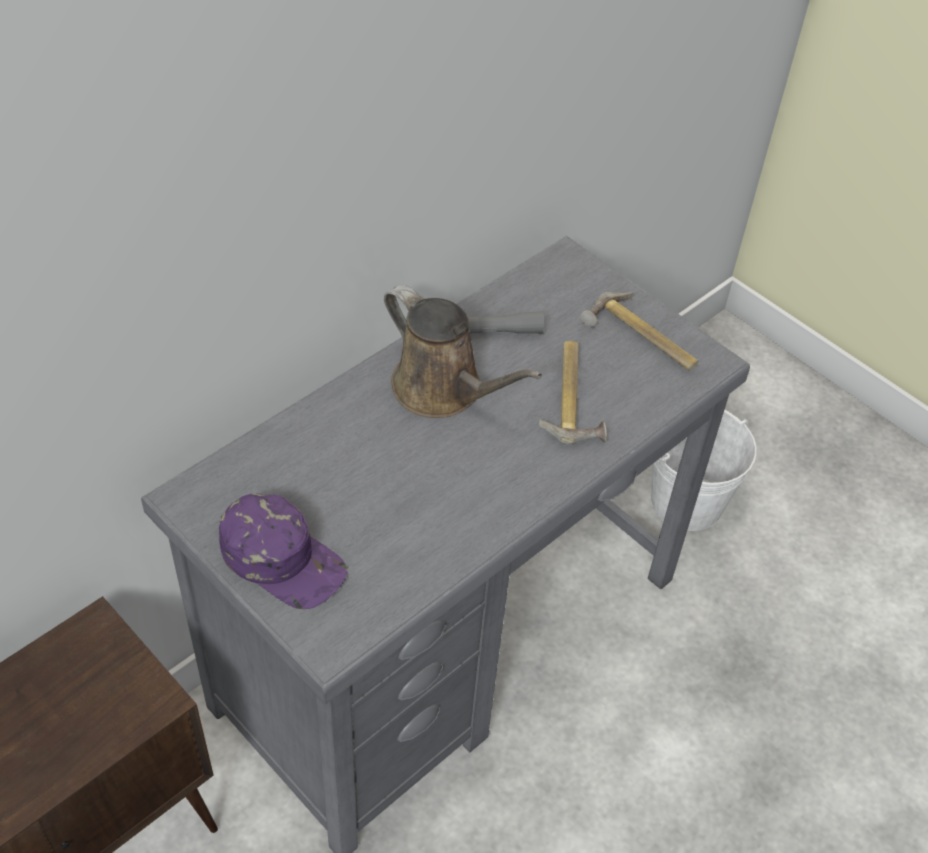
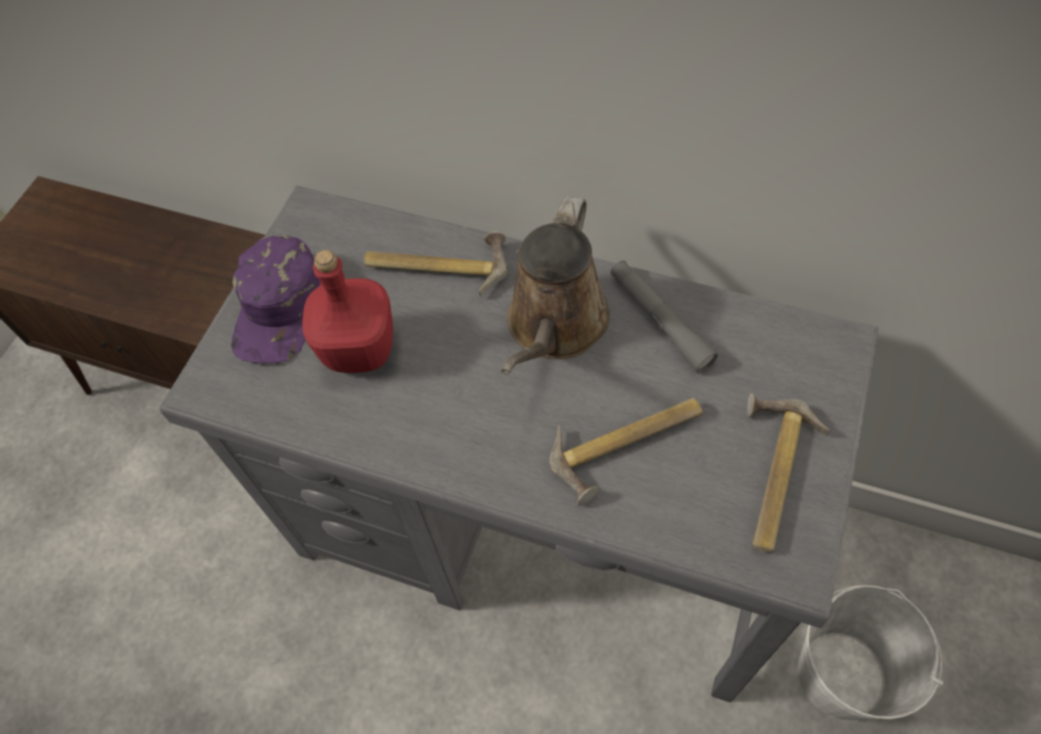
camera: 70 degrees right, 10 degrees up
none -> red bottle [302,250,393,373]
none -> hammer [364,231,507,297]

